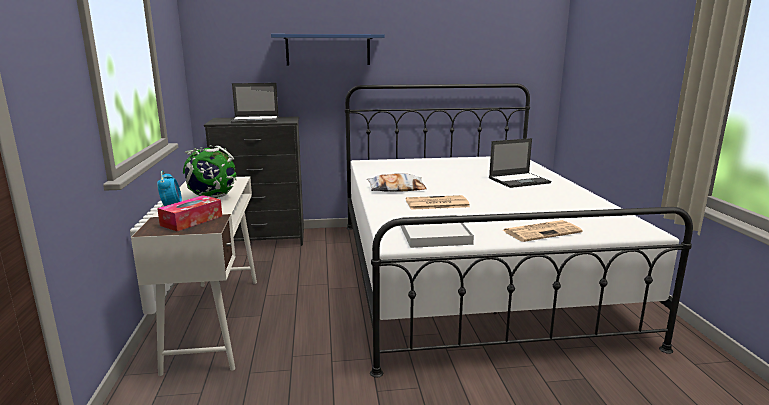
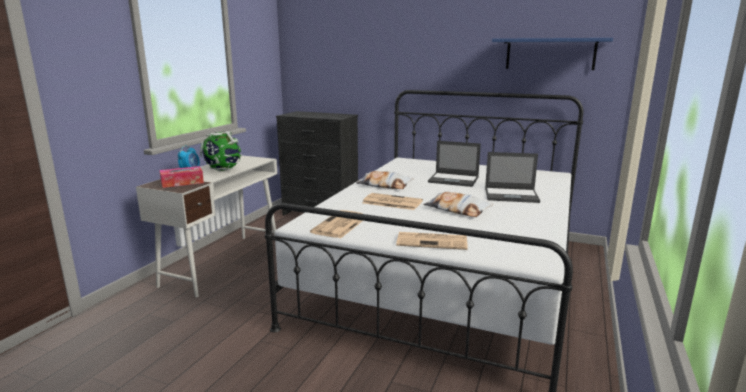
camera: 30 degrees right, 0 degrees up
laptop [231,83,279,124] -> laptop moved to [428,141,481,187]
blue shelf [271,34,385,65] -> blue shelf moved to [492,38,613,70]
white tray [400,215,474,248] -> newspaper [310,210,363,238]
none -> pillow [423,192,493,217]

